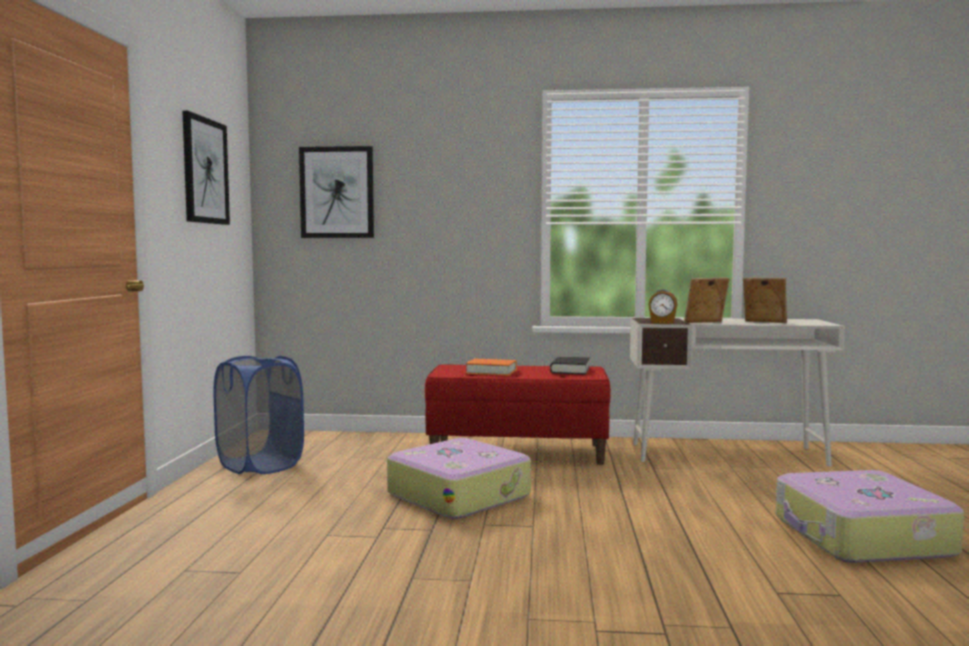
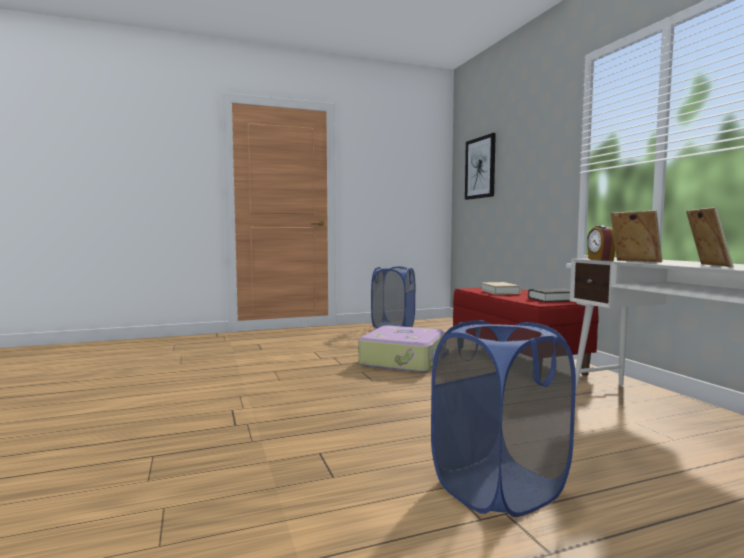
camera: 65 degrees right, 0 degrees up
picture [182,111,230,225] -> none
orange book [465,359,517,376] -> beige book [481,282,521,295]
suitcase [776,470,964,563] -> blue laundry basket [431,320,576,517]

